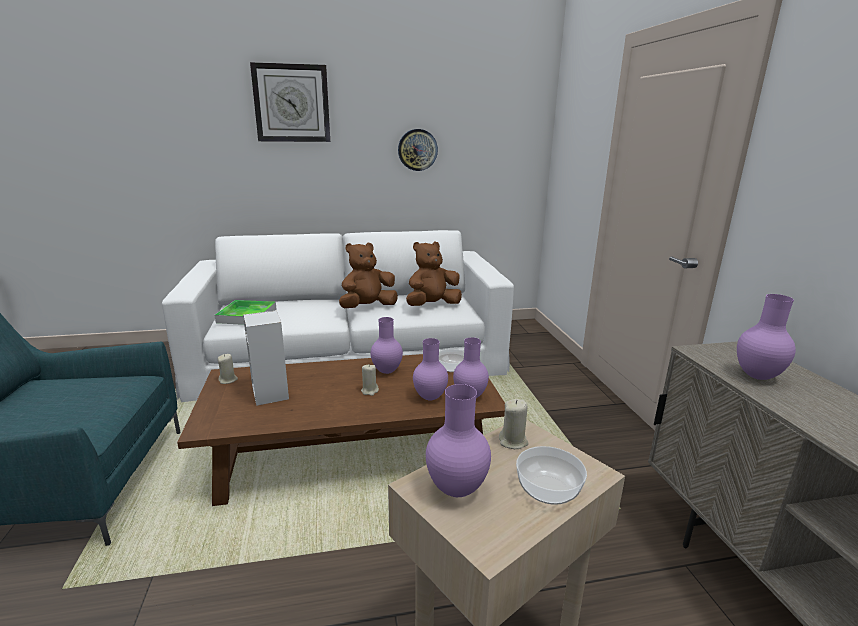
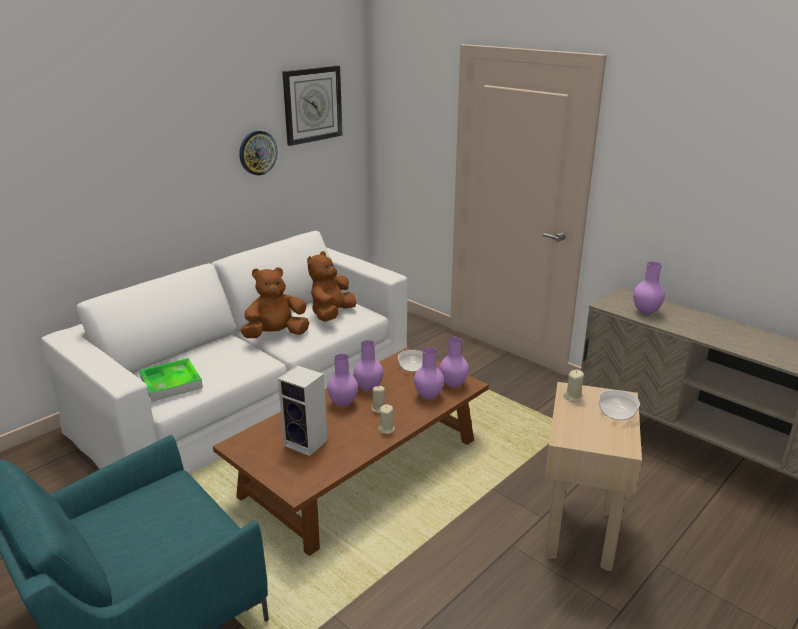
camera: 35 degrees left, 5 degrees up
beige candle [217,354,238,384] -> beige candle moved to [378,405,395,434]
wall clock [250,62,330,142] -> wall clock moved to [282,66,343,146]
brown plush toy [339,243,398,308] -> brown plush toy turned 45 degrees clockwise [240,267,309,338]
purple vase [426,384,491,497] -> purple vase moved to [327,354,358,407]

